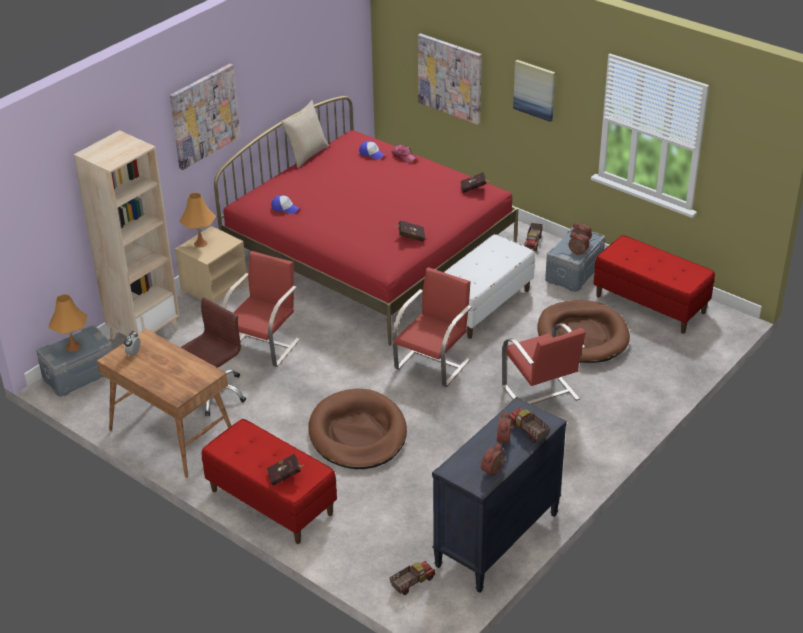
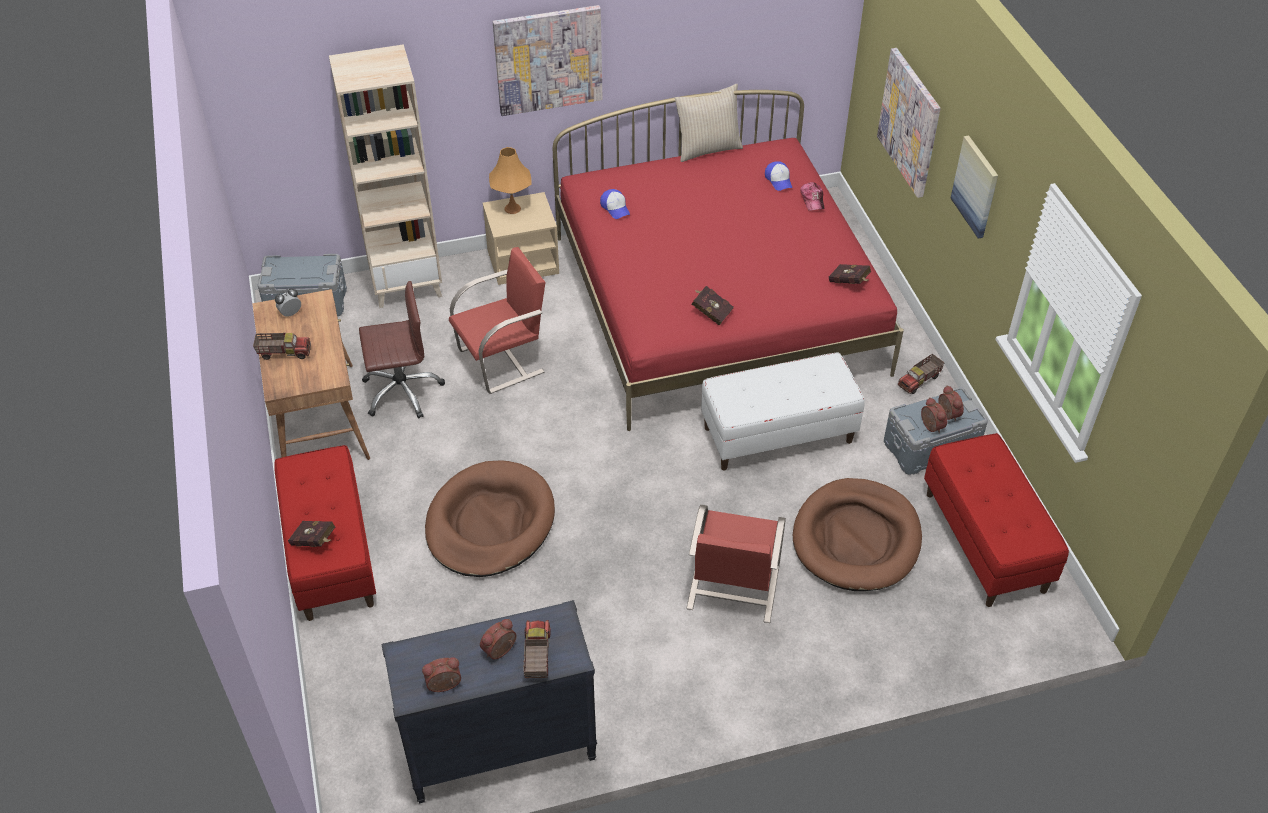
camera: 35 degrees right, 10 degrees up
orange table lamp [49,294,87,352] -> none
toy truck [389,561,435,595] -> toy truck moved to [253,333,311,360]
red chair [392,267,472,387] -> none

